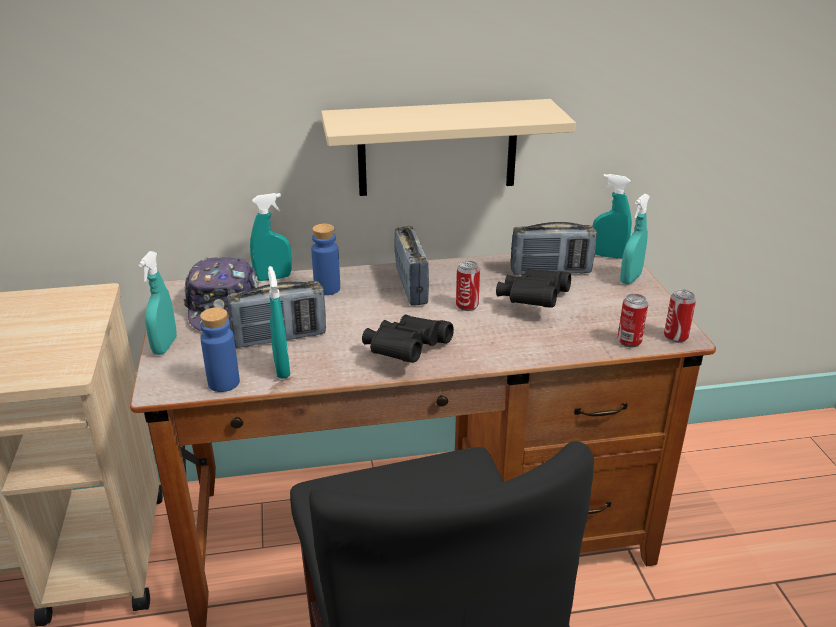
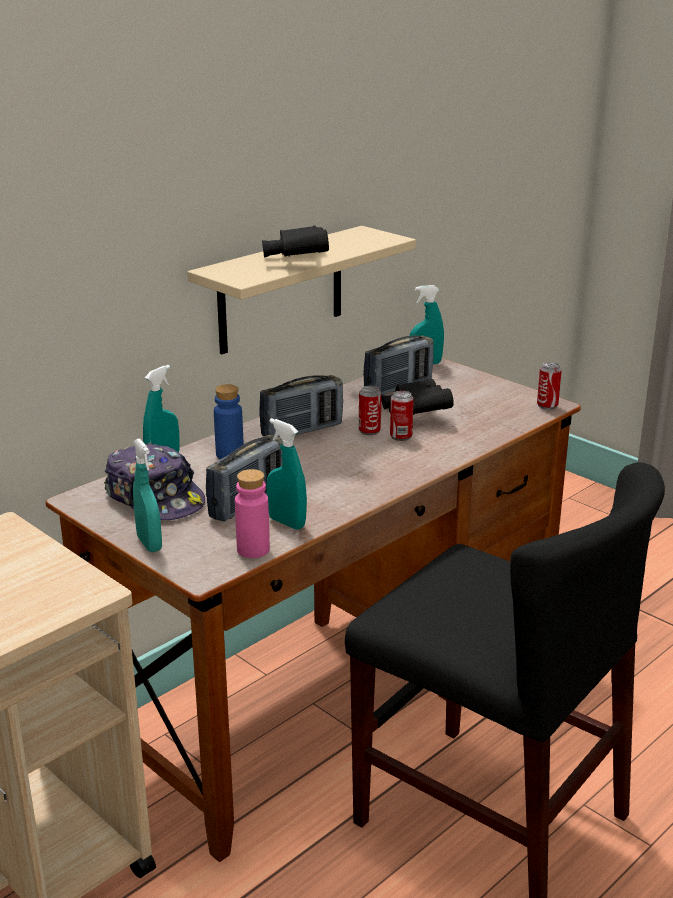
camera: 35 degrees left, 5 degrees down
blue bottle [200,308,240,392] -> pink bottle [235,469,270,558]
black binoculars [362,314,454,363] -> black binoculars moved to [262,226,329,258]
radio [395,226,429,306] -> radio turned 105 degrees clockwise [259,375,343,437]
can [617,294,648,347] -> can moved to [390,391,414,441]
turquoise spray bottle [620,194,650,285] -> none

